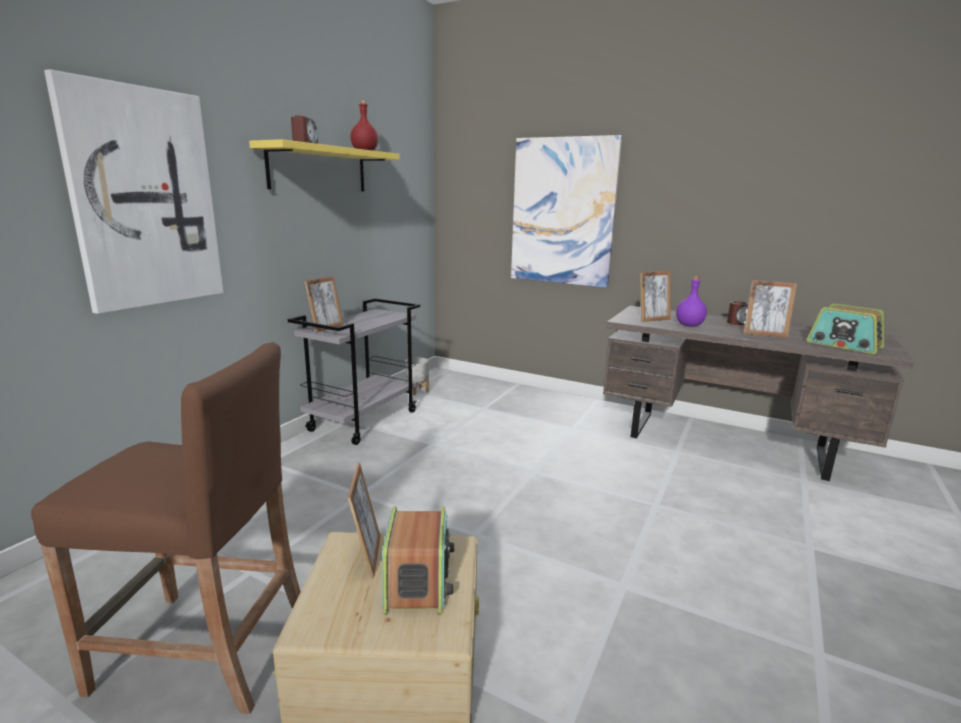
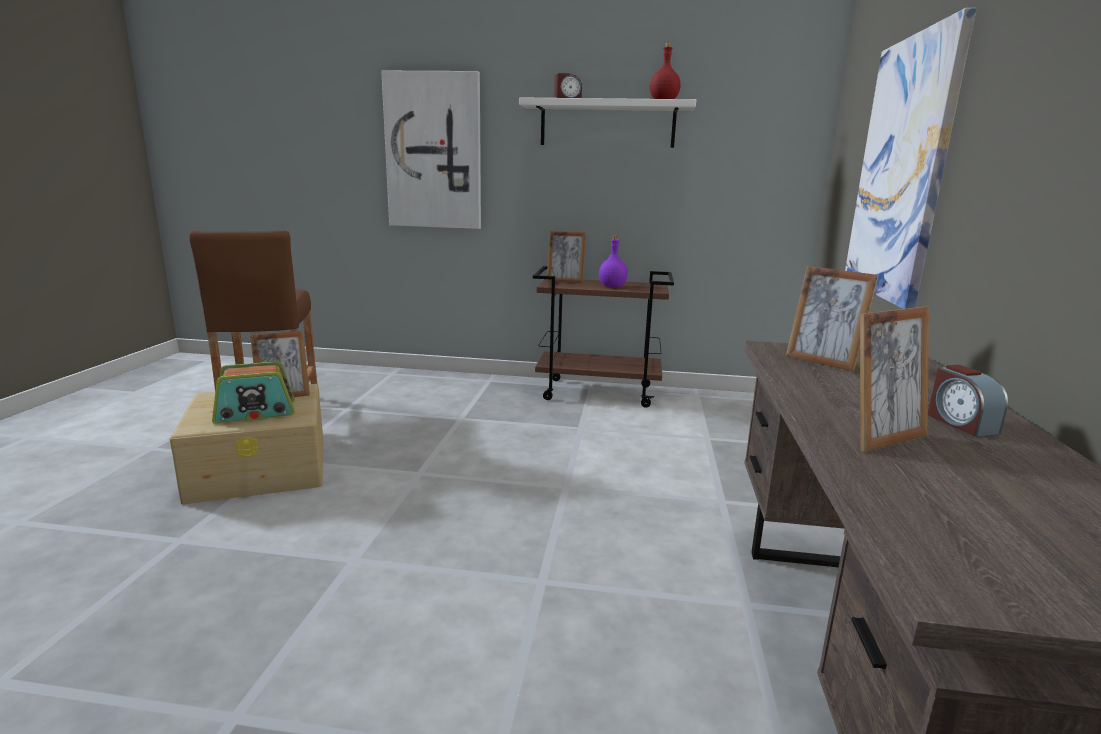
camera: 70 degrees right, 0 degrees up
yellow shelf [249,139,400,192] -> white shelf [519,97,696,148]
grey cart [288,298,420,445] -> brown cart [533,266,674,408]
grey planter [405,357,429,395] -> none
purple bottle [676,276,707,327] -> purple bottle moved to [599,235,628,287]
picture frame [744,280,797,338] -> picture frame turned 120 degrees counterclockwise [860,306,929,452]
radio [807,304,884,354] -> none

